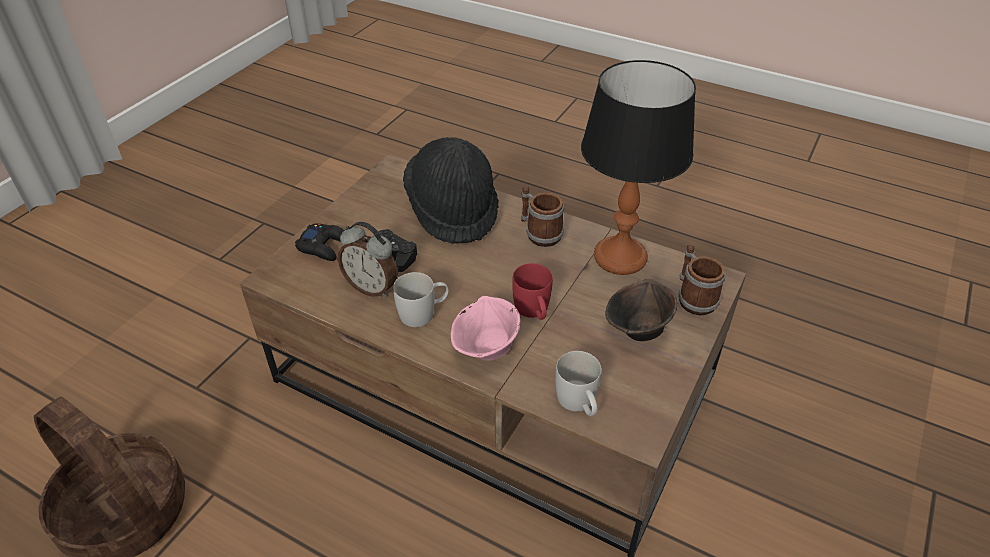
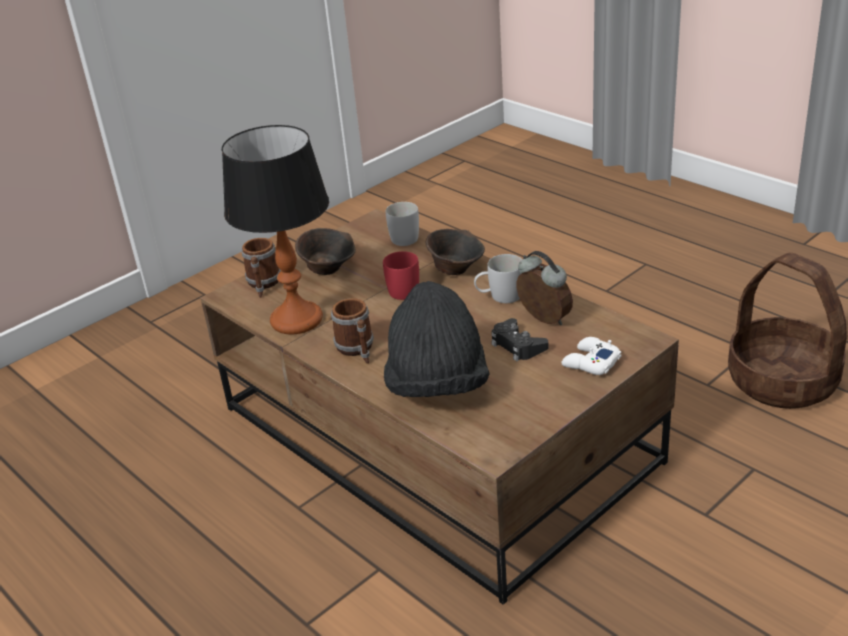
camera: 160 degrees left, 10 degrees down
black game controller [295,223,345,261] -> white game controller [562,337,621,375]
pink bowl [451,295,520,361] -> brown bowl [426,229,485,275]

